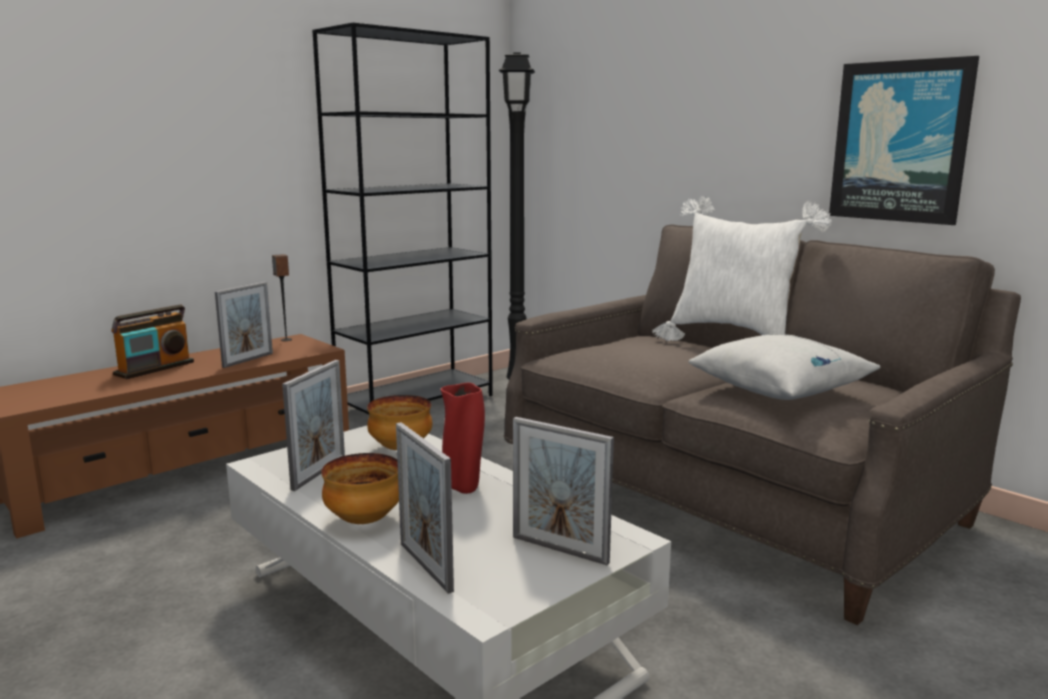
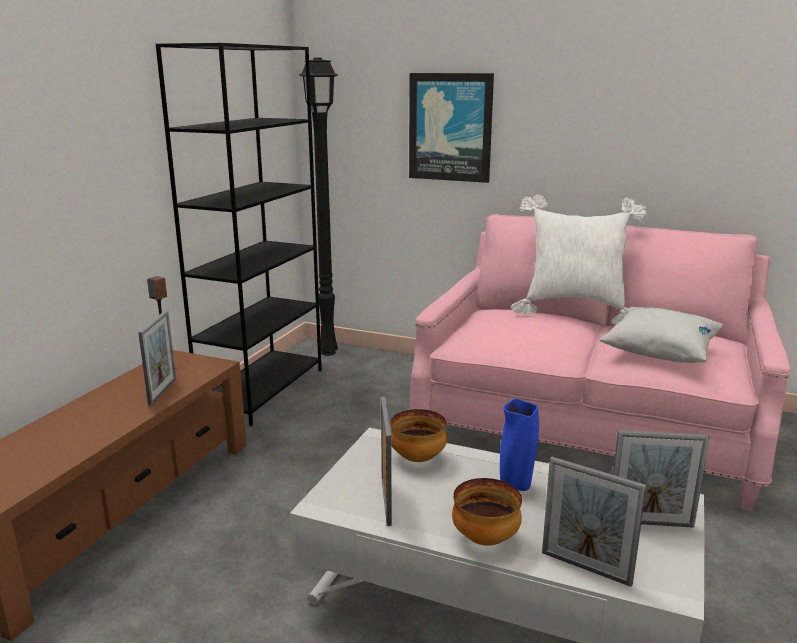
camera: 25 degrees left, 5 degrees up
radio [111,305,194,379] -> none
red vase [441,383,485,494] -> blue vase [500,399,539,491]
grey sofa [503,224,1021,625] -> pink sofa [409,214,790,511]
picture [829,56,979,225] -> picture moved to [409,73,494,183]

